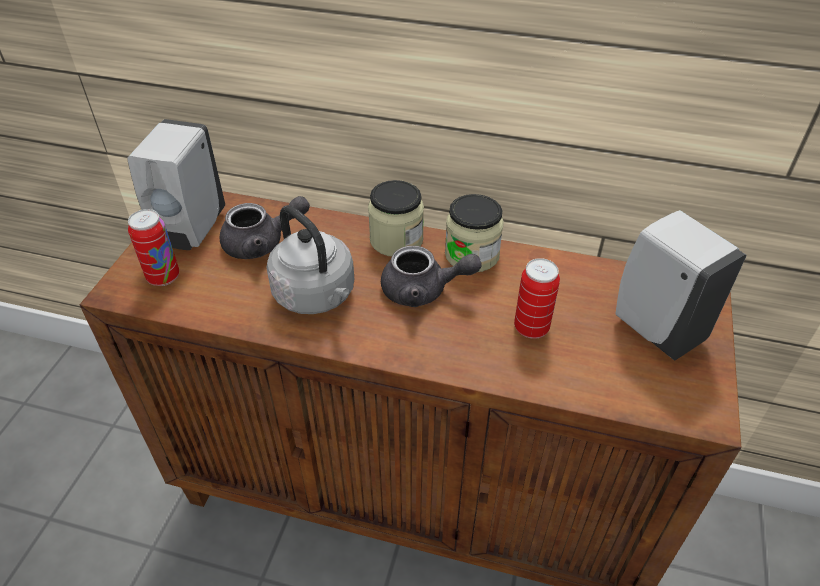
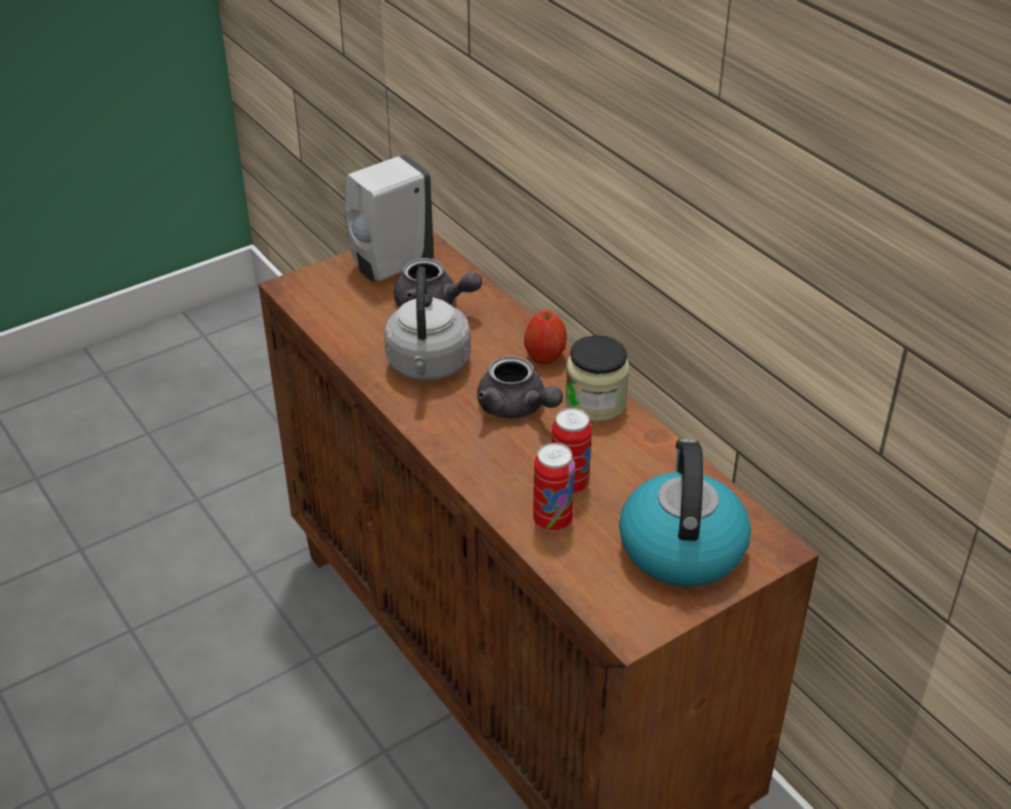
camera: 40 degrees right, 5 degrees down
can [128,209,179,286] -> can moved to [533,443,575,532]
jar [368,180,424,257] -> apple [524,310,567,364]
white soap dispenser [616,210,746,360] -> kettle [619,439,751,587]

